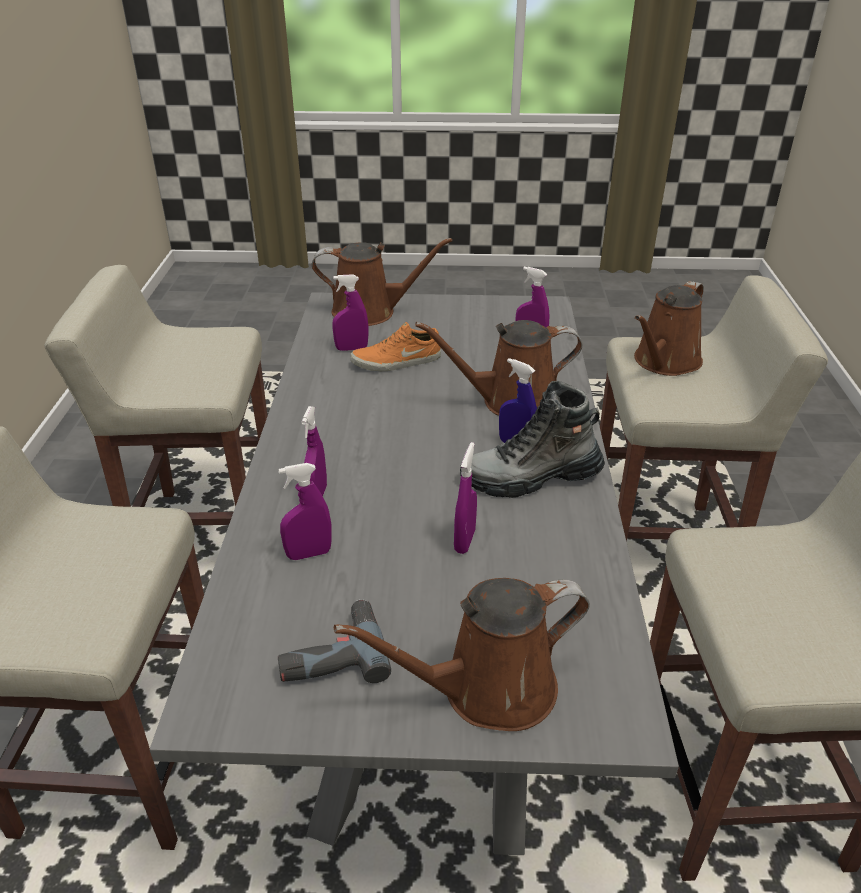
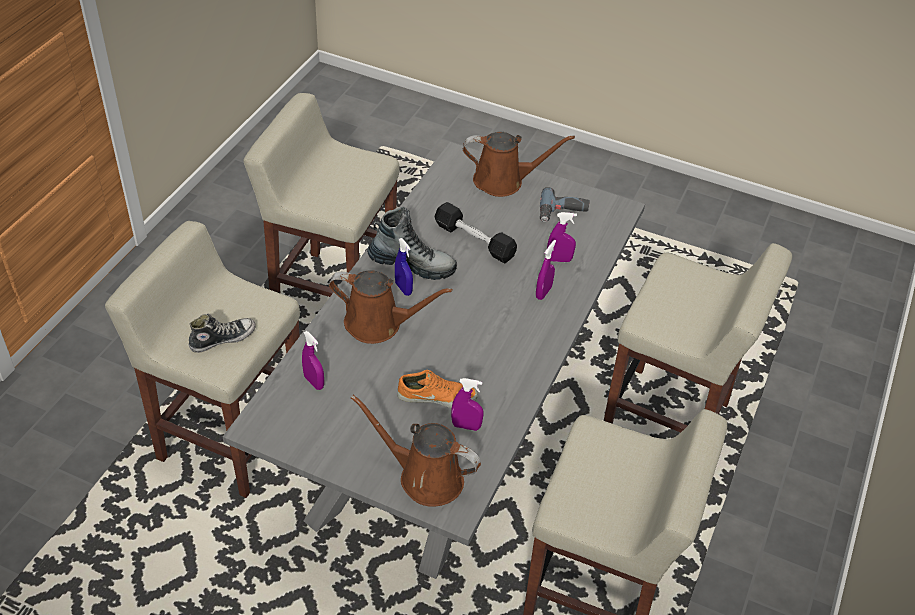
camera: 160 degrees left, 10 degrees up
purple spray bottle [454,442,477,554] -> black dumbbell [434,202,517,263]
brown watering can [634,281,704,376] -> shoe [189,314,256,353]

